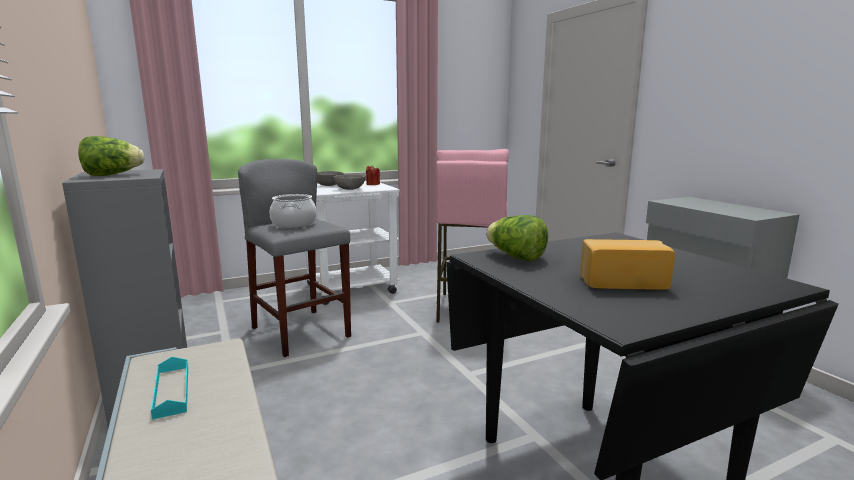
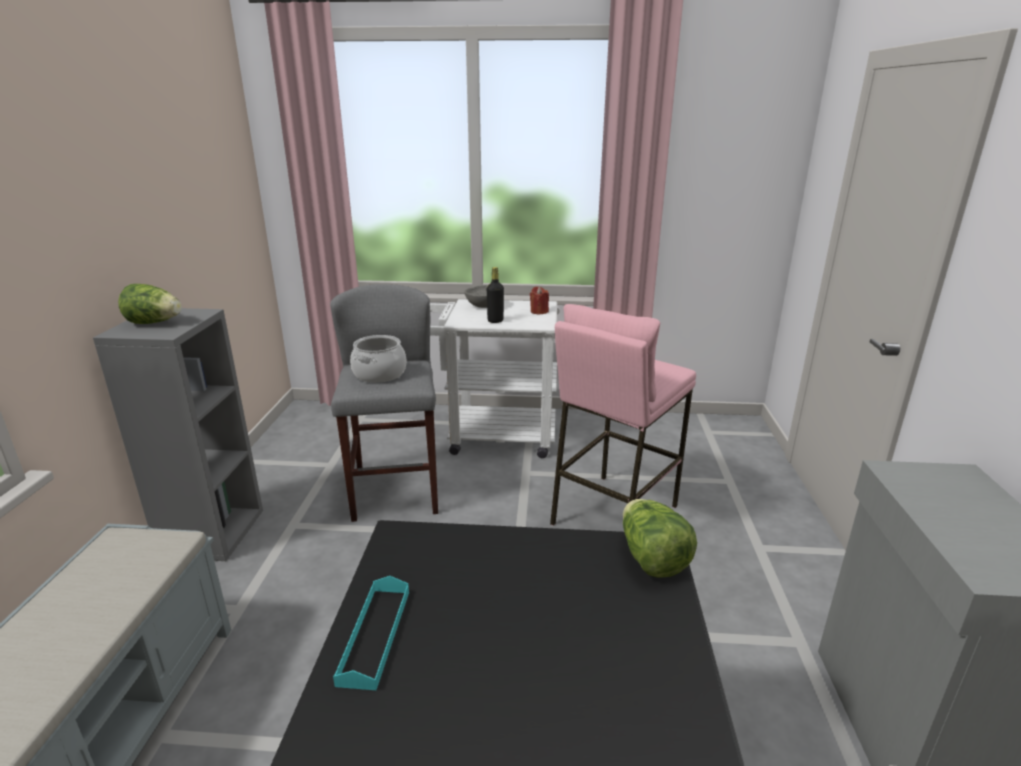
camera: 30 degrees right, 10 degrees up
turquoise tray [151,357,188,420] -> turquoise tray moved to [333,576,409,690]
grey bowl [333,174,366,190] -> black bottle [487,267,504,323]
lettuce [486,215,548,261] -> lettuce moved to [623,499,697,578]
bread [580,239,675,290] -> none

